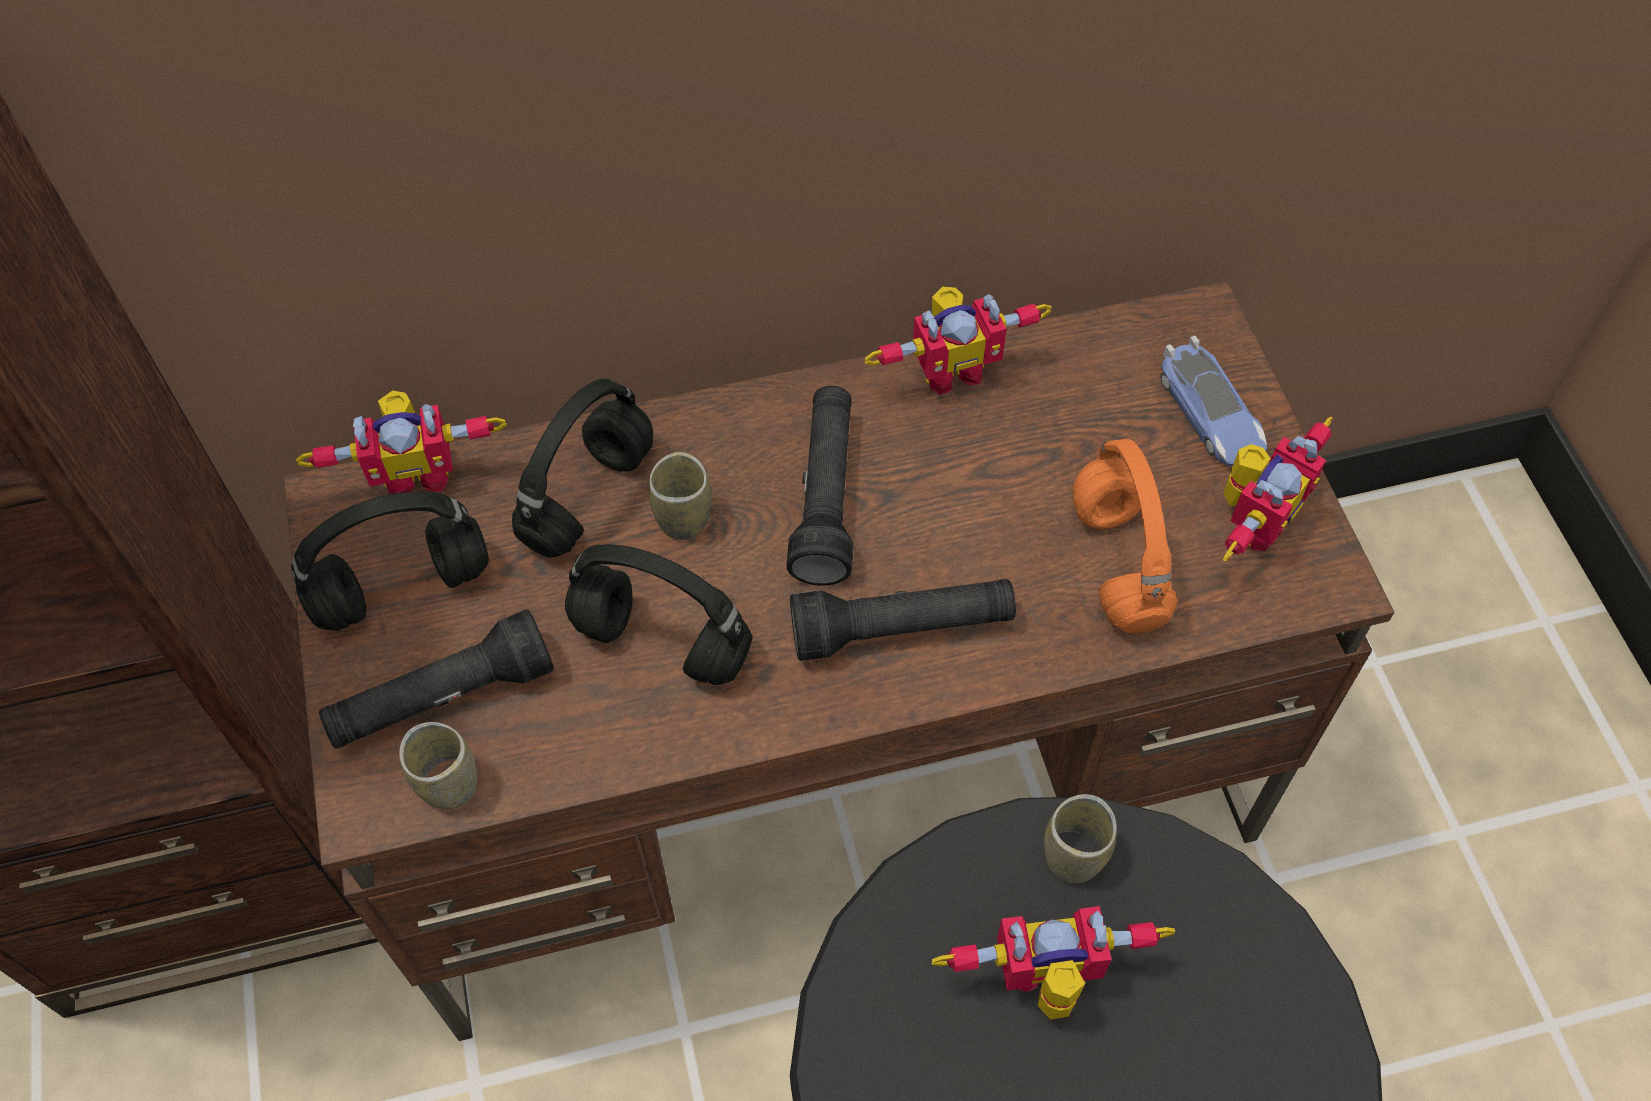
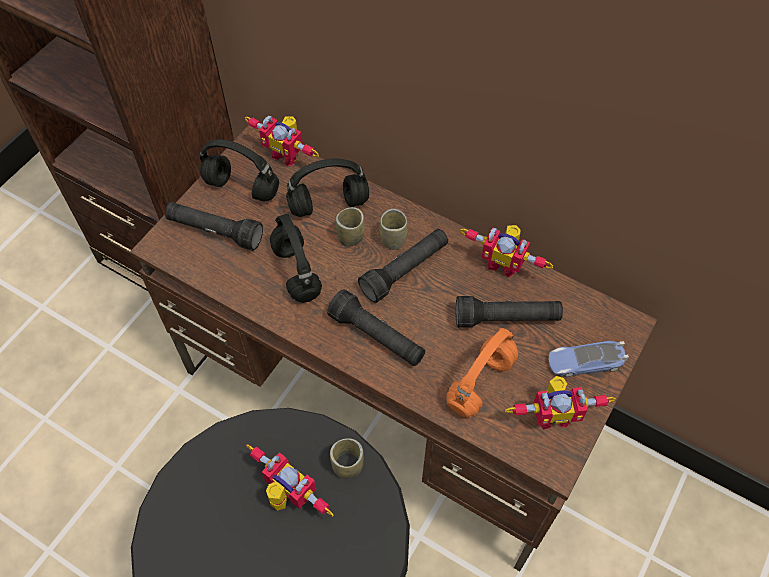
camera: 45 degrees right, 0 degrees up
cup [399,722,477,809] -> cup moved to [379,209,408,250]
toy car [1161,335,1267,466] -> toy car turned 60 degrees clockwise [548,341,629,377]
none -> black flashlight [456,296,563,327]

